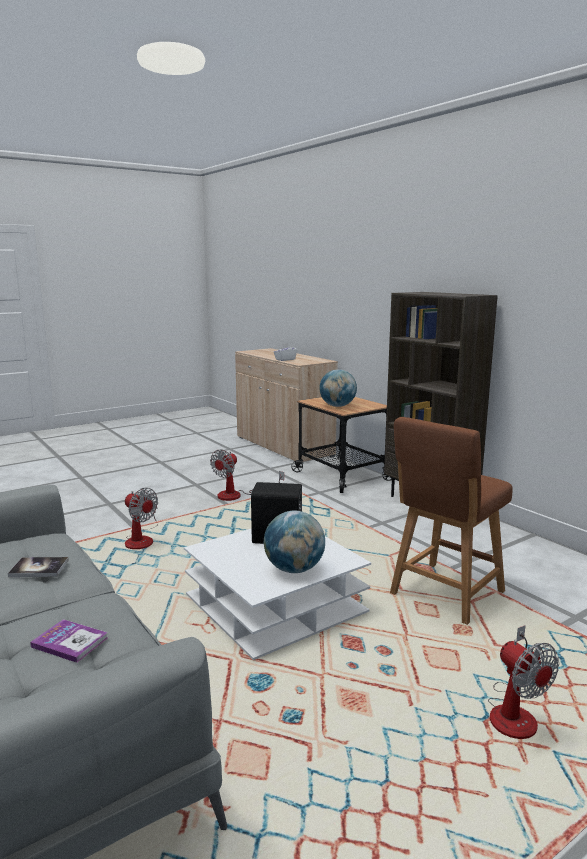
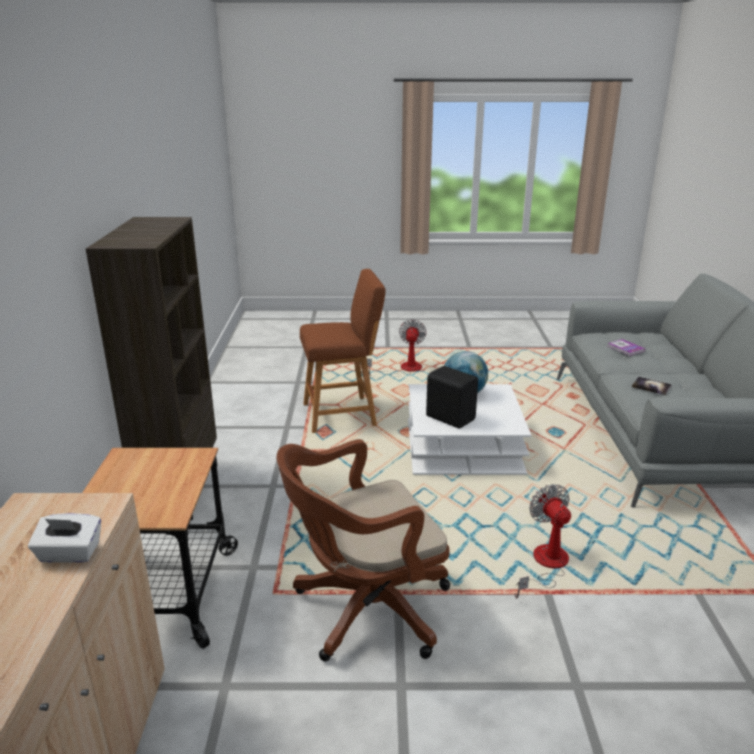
camera: 145 degrees left, 10 degrees up
fan [210,449,284,501] -> brown office chair [277,439,450,661]
globe [319,369,357,407] -> none

